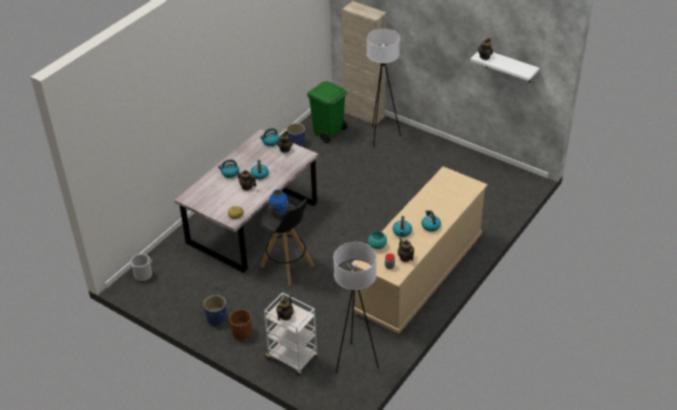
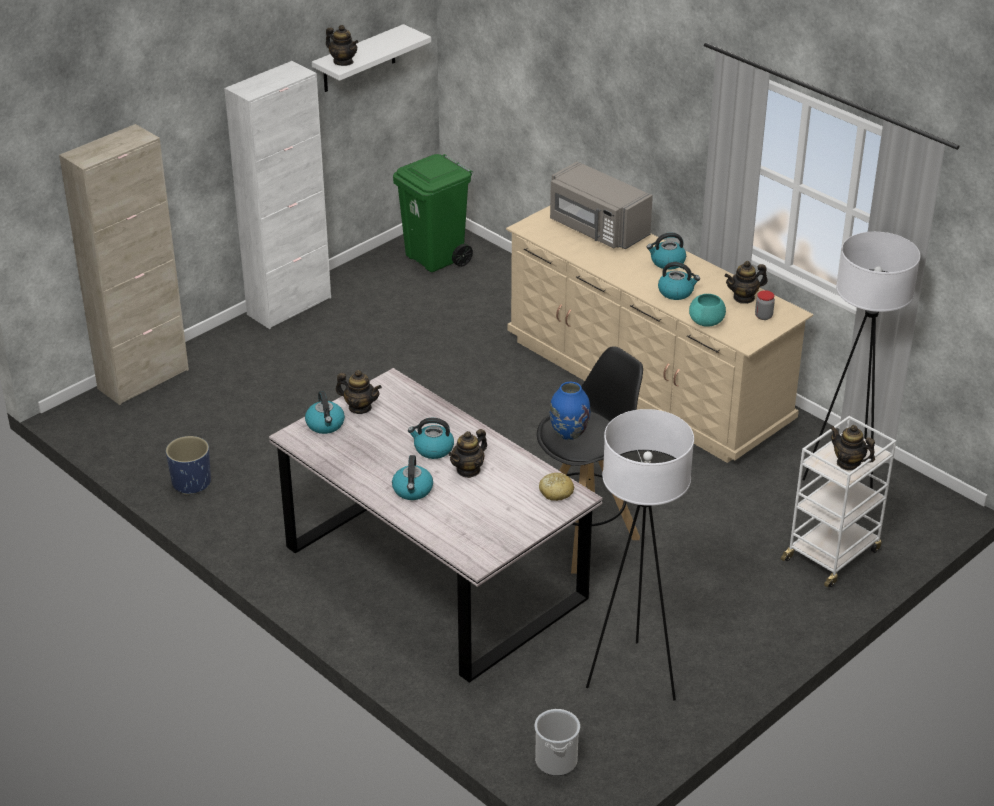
camera: 80 degrees left, 5 degrees down
blue planter [203,295,227,325] -> none
brown planter [229,309,252,340] -> none
green trash can [307,81,348,143] -> green trash can moved to [393,154,473,272]
white floor lamp [367,29,401,147] -> white floor lamp moved to [586,409,694,701]
none -> white cabinet [224,61,331,329]
none -> grey microwave [550,161,653,249]

